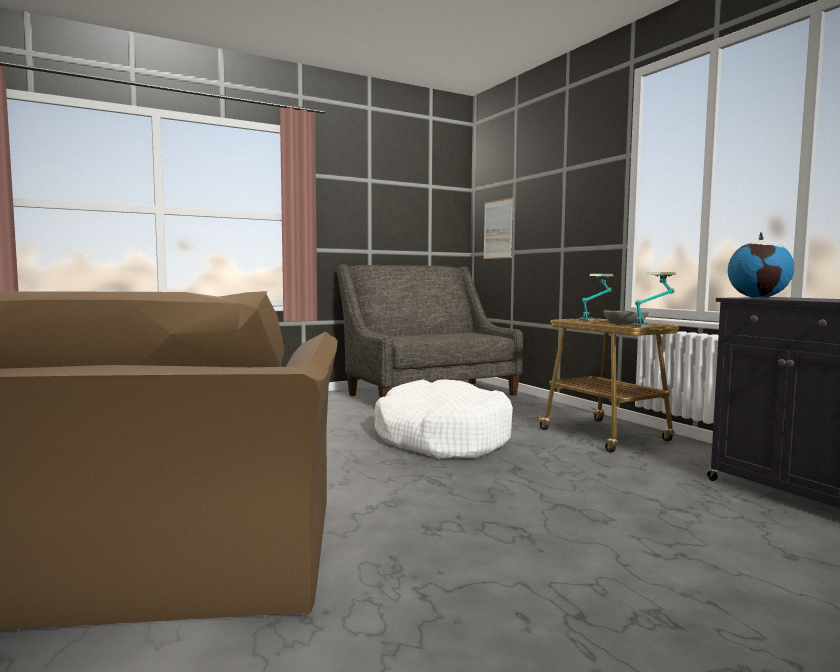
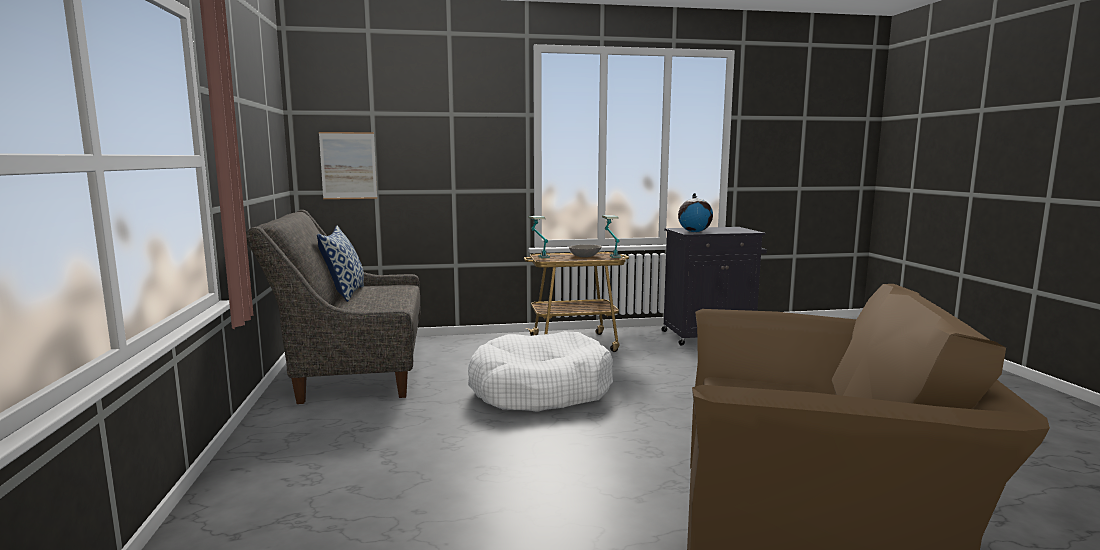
camera: 70 degrees left, 5 degrees up
none -> pillow [317,226,364,302]

